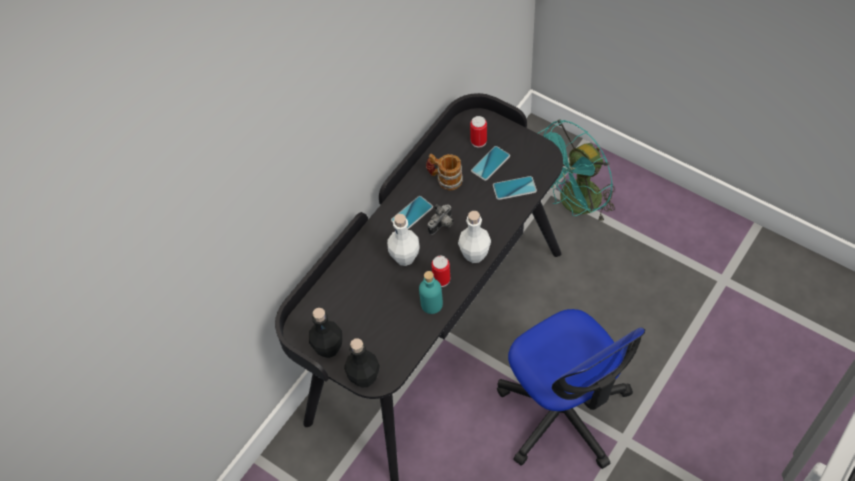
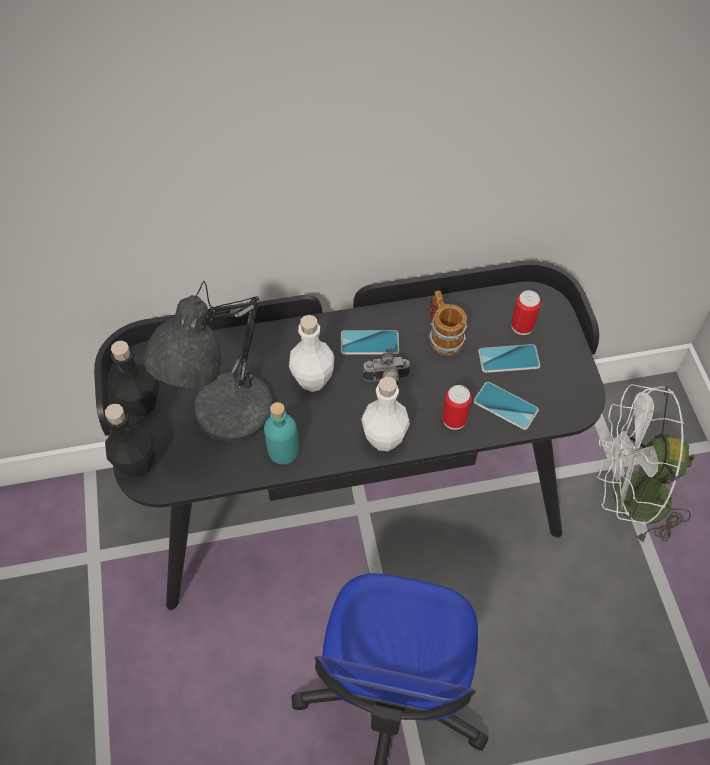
camera: 40 degrees right, 0 degrees up
can [431,256,450,287] -> can moved to [442,385,472,430]
turquoise fan [537,119,615,221] -> white fan [596,384,696,544]
none -> grey table lamp [143,281,273,442]

